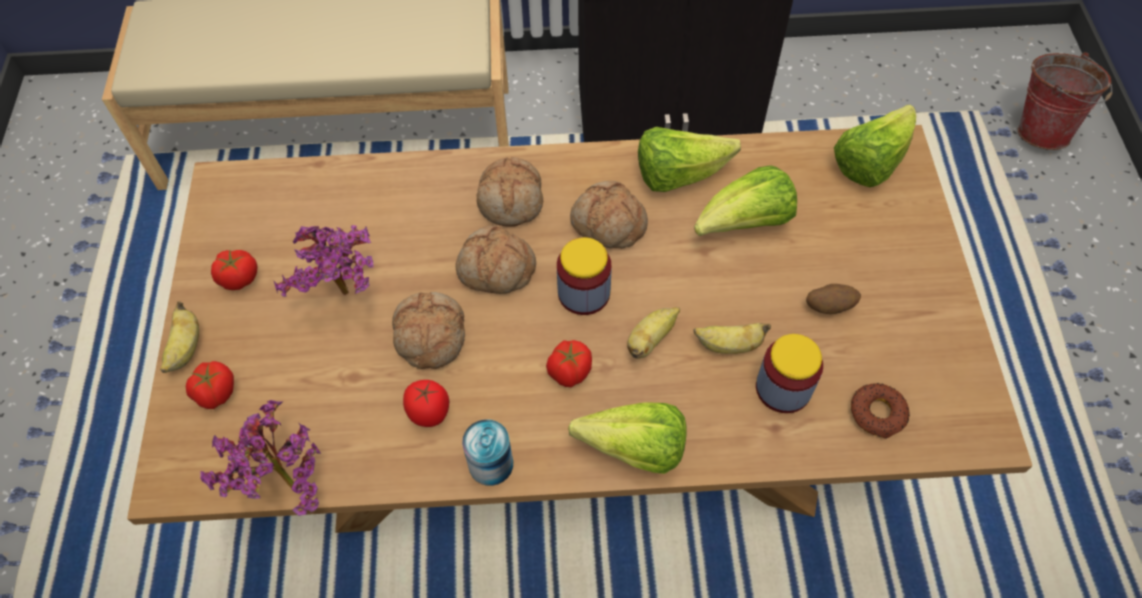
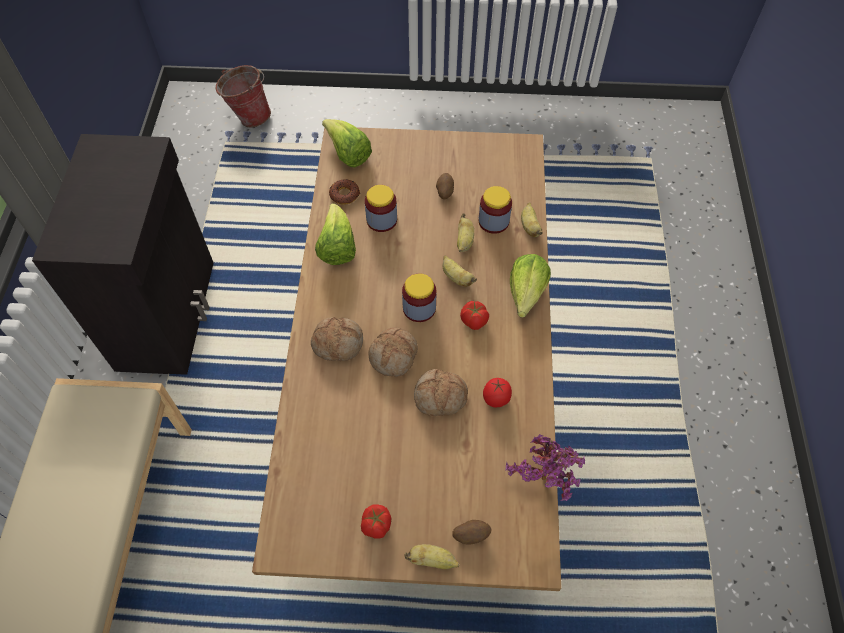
camera: 85 degrees left, 0 degrees up
tomato [186,361,234,409] -> potato [452,520,491,545]
potted plant [273,225,373,297] -> none
can [462,419,513,486] -> none
bread [570,181,648,249] -> none
lettuce [694,165,797,236] -> jar [365,185,397,232]
donut [851,383,910,439] -> donut moved to [329,179,360,205]
none -> banana [521,202,543,237]

